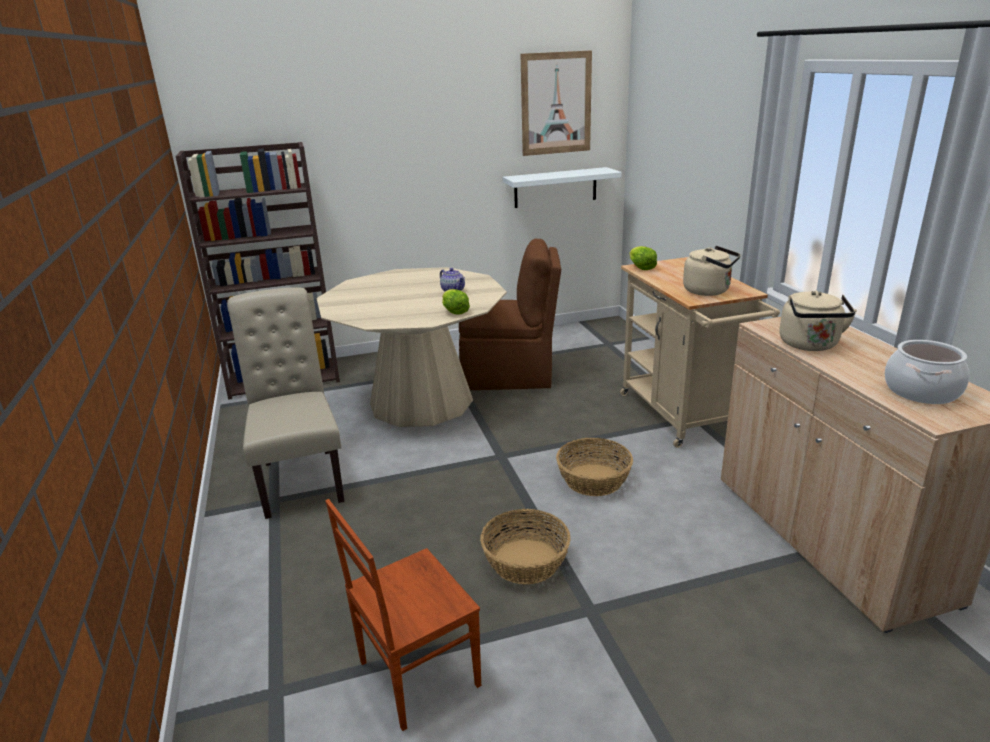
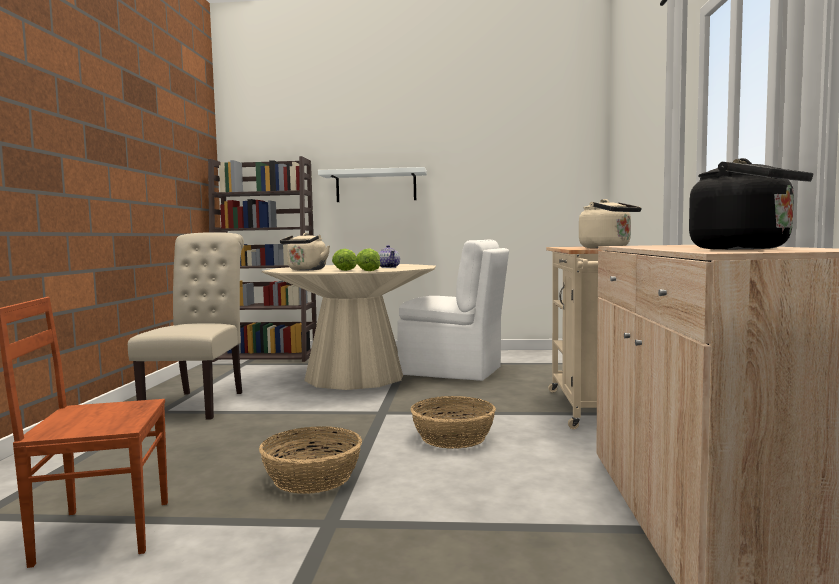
camera: 20 degrees right, 20 degrees down
brown chair [459,239,561,390] -> white chair [397,240,509,381]
white shelf [503,167,622,208] -> white shelf moved to [318,167,427,202]
picture [520,50,592,156] -> none
lettuce [630,246,657,270] -> lettuce moved to [332,249,357,271]
beige kettle [779,291,857,351] -> beige kettle moved to [280,233,330,270]
cooking pot [885,340,970,404] -> black kettle [689,158,813,250]

